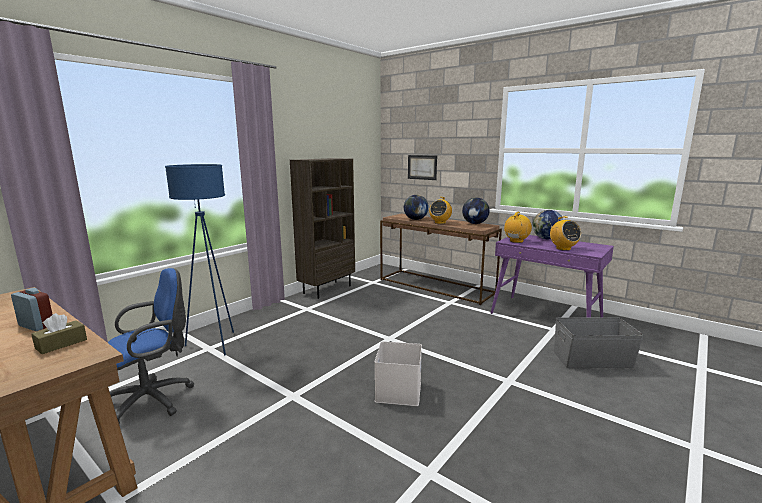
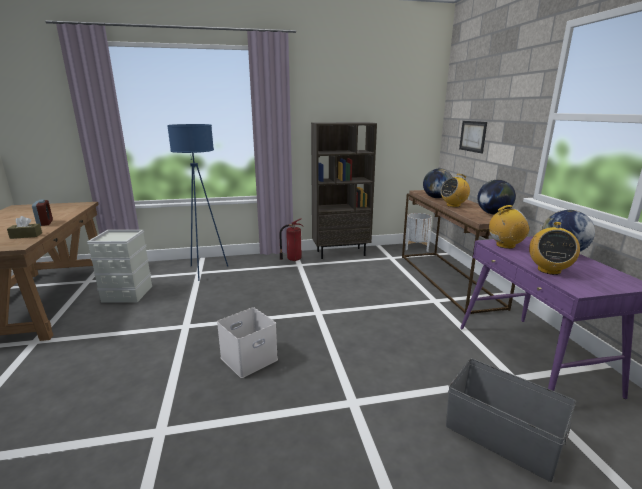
camera: 40 degrees right, 5 degrees up
blue office chair [108,268,194,425] -> grey storage box [87,230,152,303]
none -> fire extinguisher [279,218,304,261]
none -> white planter [406,213,432,252]

